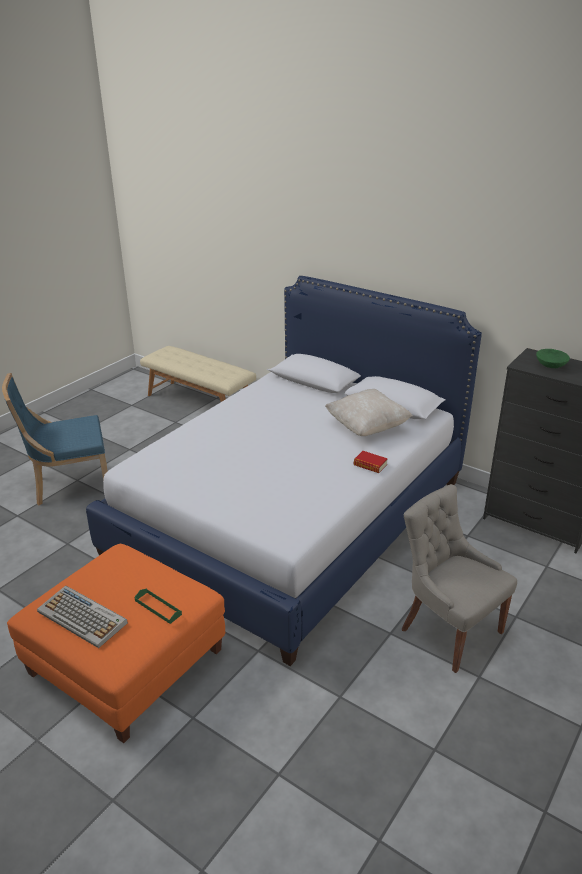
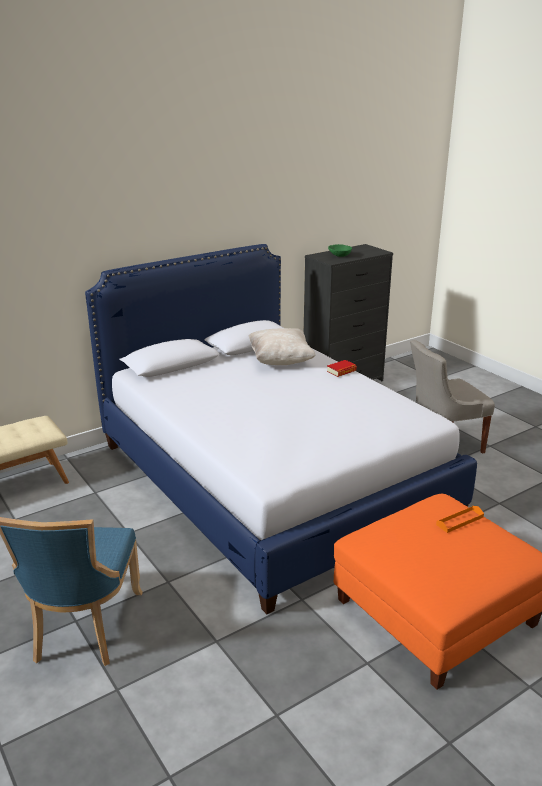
camera: 70 degrees left, 5 degrees down
keyboard [37,586,128,648] -> none
green tray [135,588,182,624] -> orange tray [436,506,484,533]

